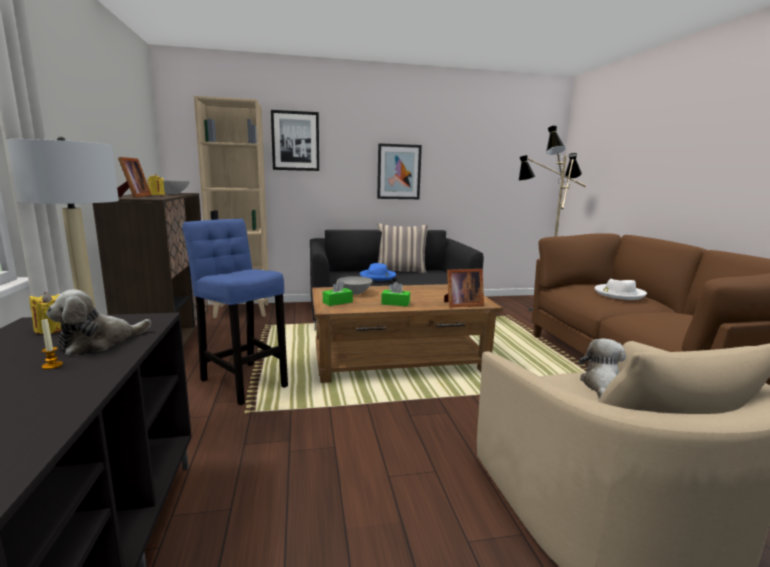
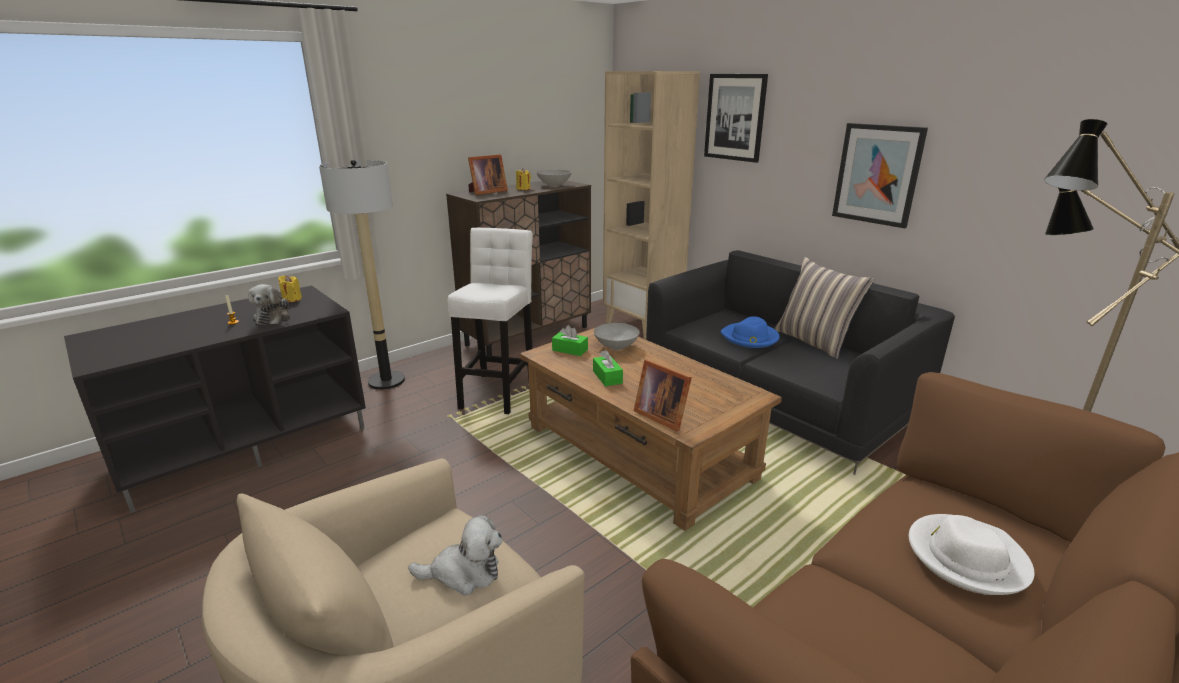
camera: 60 degrees right, 10 degrees up
plush toy [46,289,151,356] -> plush toy turned 105 degrees counterclockwise [248,284,290,325]
blue stool [182,219,288,405] -> white stool [448,228,533,414]

